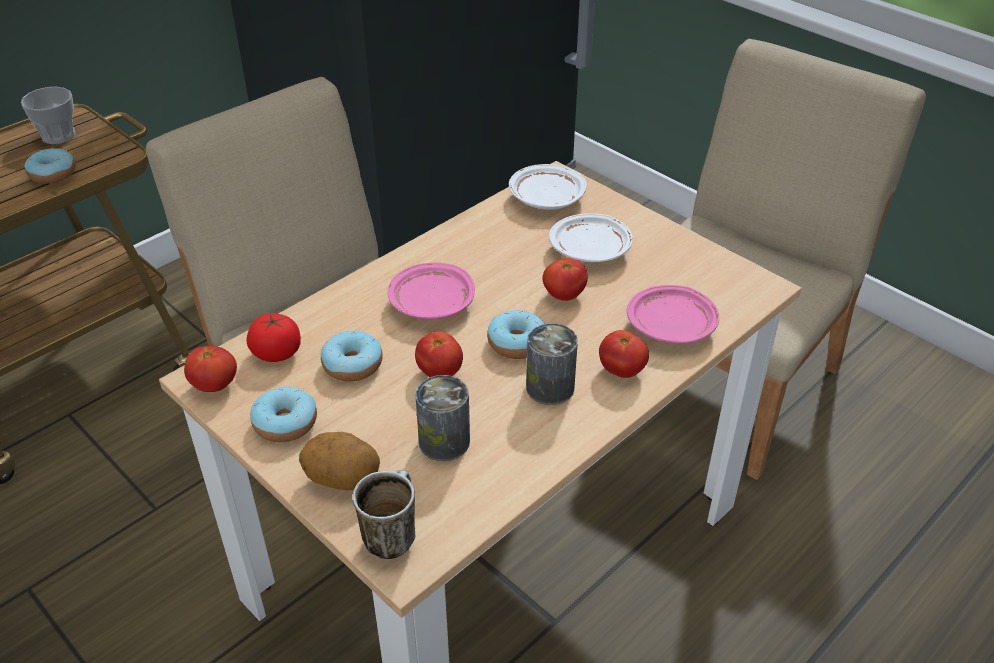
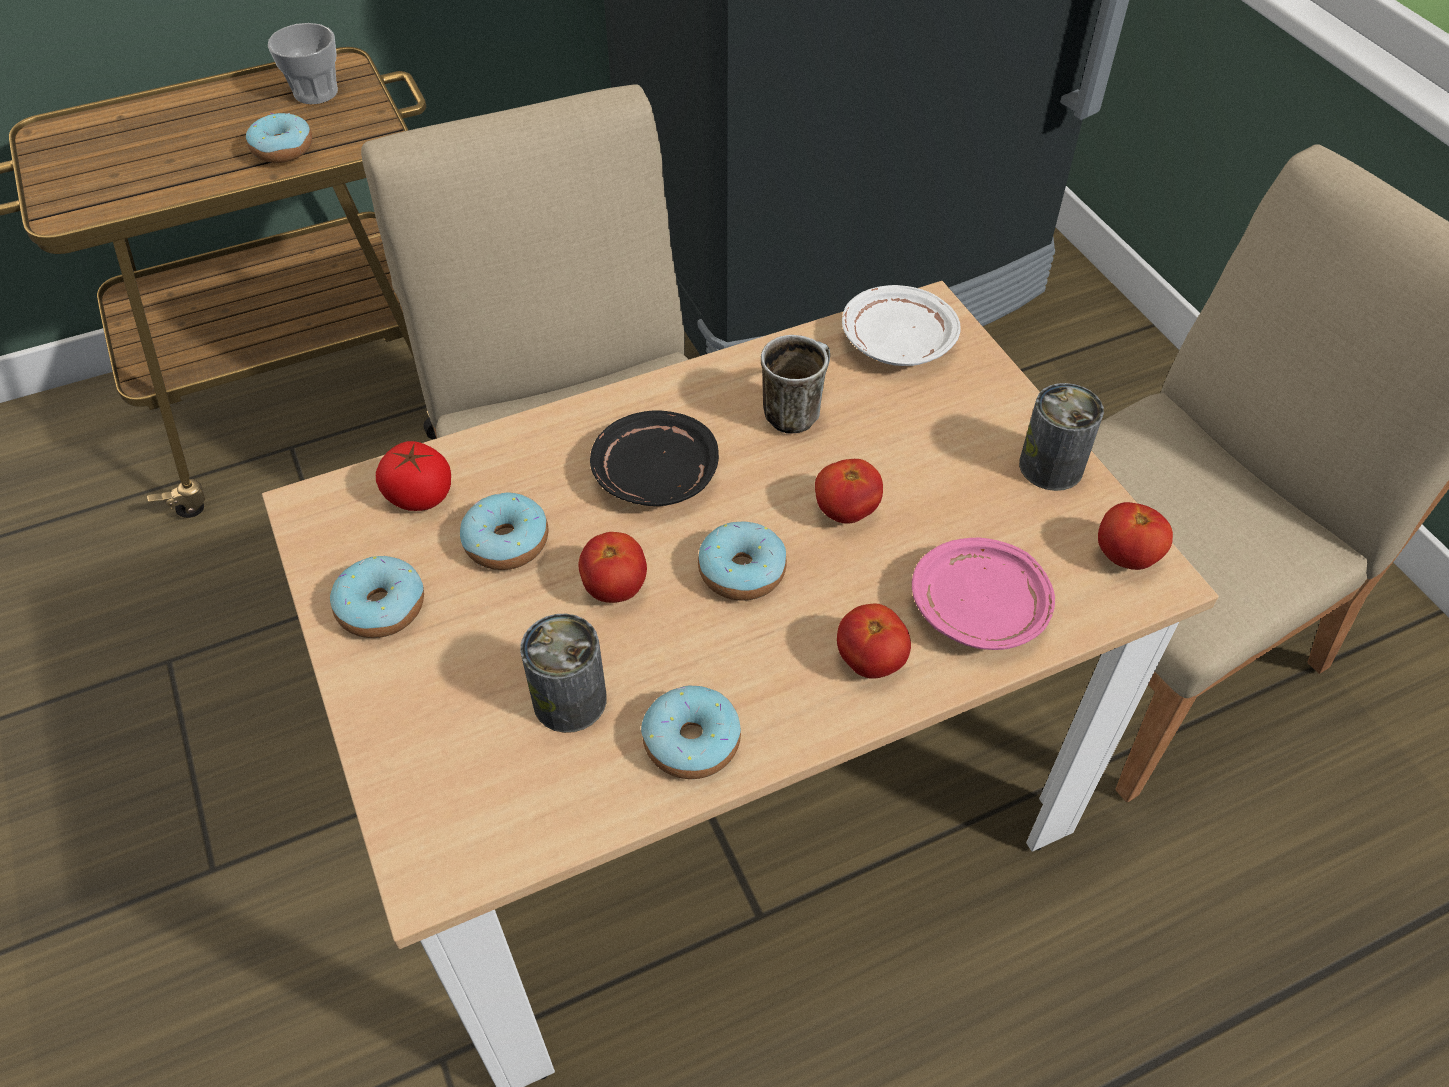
camera: 20 degrees right, 10 degrees up
tomato [184,346,237,392] -> tomato moved to [1098,502,1173,570]
potato [299,432,380,490] -> none
mug [353,470,415,559] -> mug moved to [761,335,830,434]
pink plate [387,262,475,320] -> black plate [590,410,719,506]
can [526,323,578,405] -> can moved to [1019,383,1104,491]
white plate [549,213,633,262] -> none
none -> donut [641,686,741,779]

